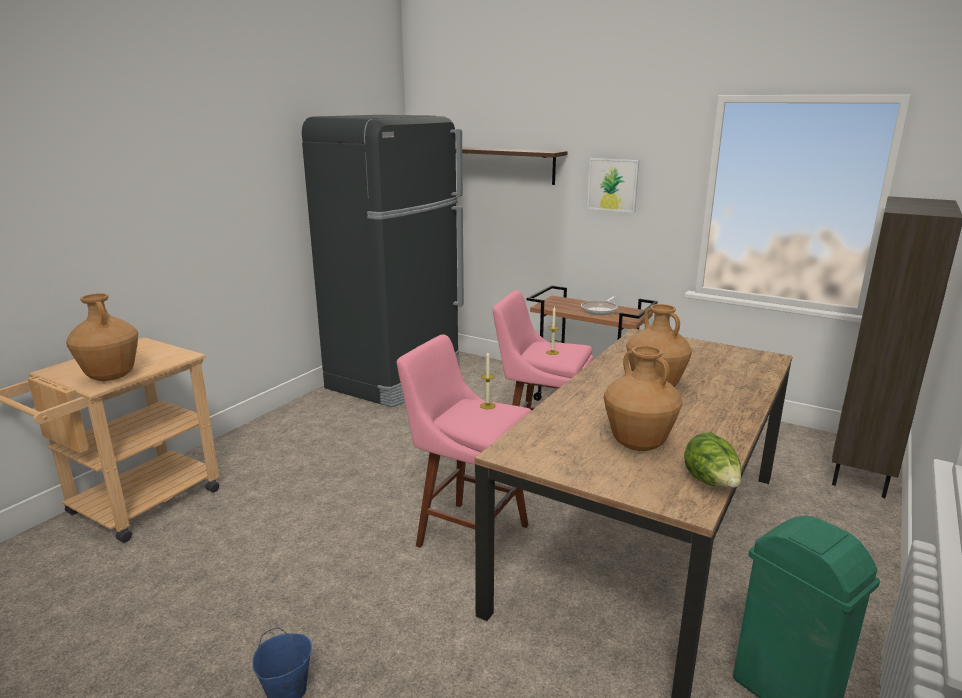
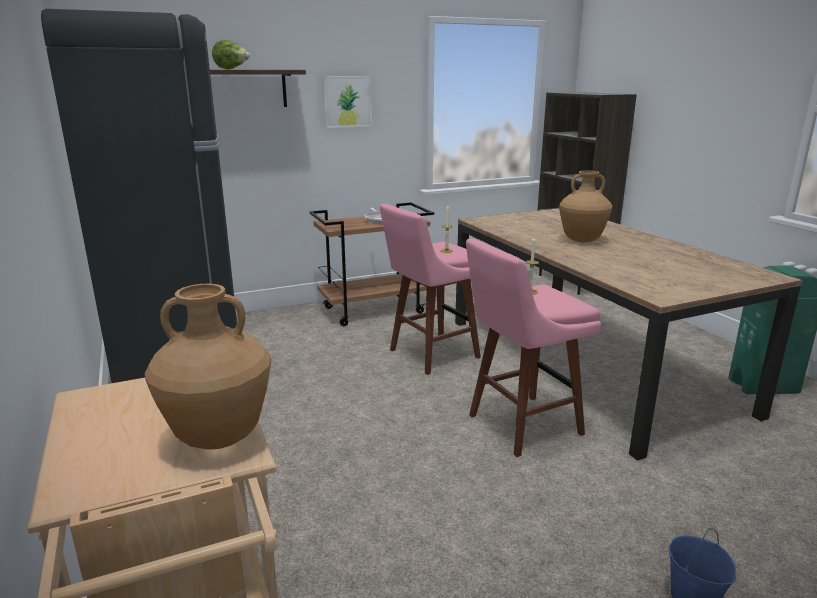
camera: 55 degrees left, 0 degrees up
brown vase [604,346,683,451] -> none
lettuce [684,432,741,488] -> lettuce moved to [212,40,250,69]

